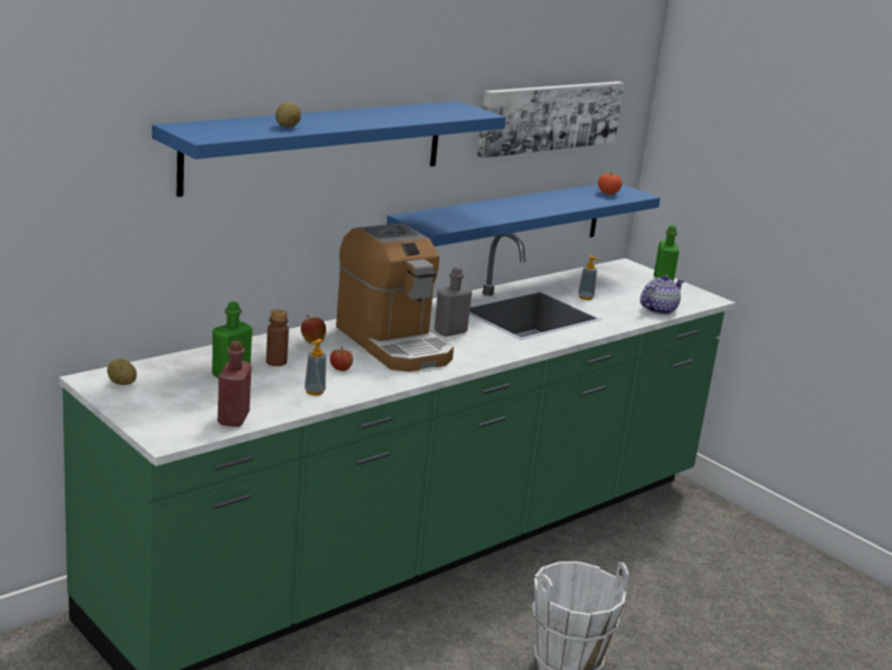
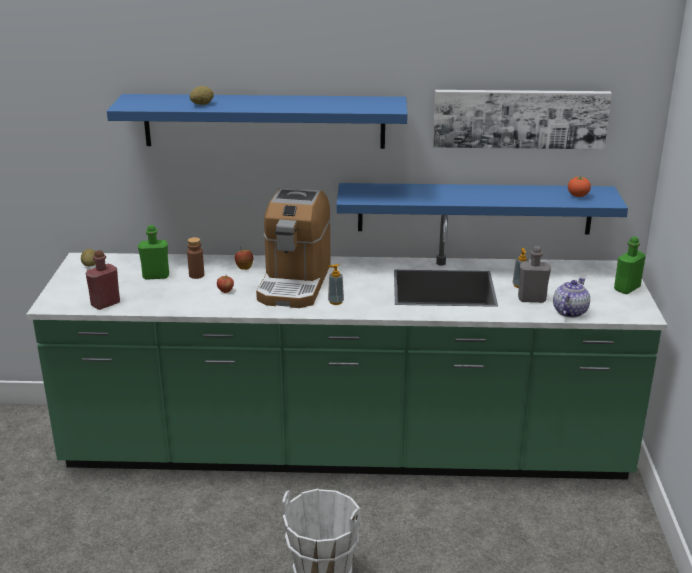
camera: 45 degrees right, 5 degrees up
soap dispenser [304,339,326,396] -> soap dispenser moved to [328,264,344,305]
grey bottle [434,267,472,337] -> grey bottle moved to [518,246,551,303]
teapot [640,275,685,315] -> teapot turned 60 degrees counterclockwise [553,278,590,318]

